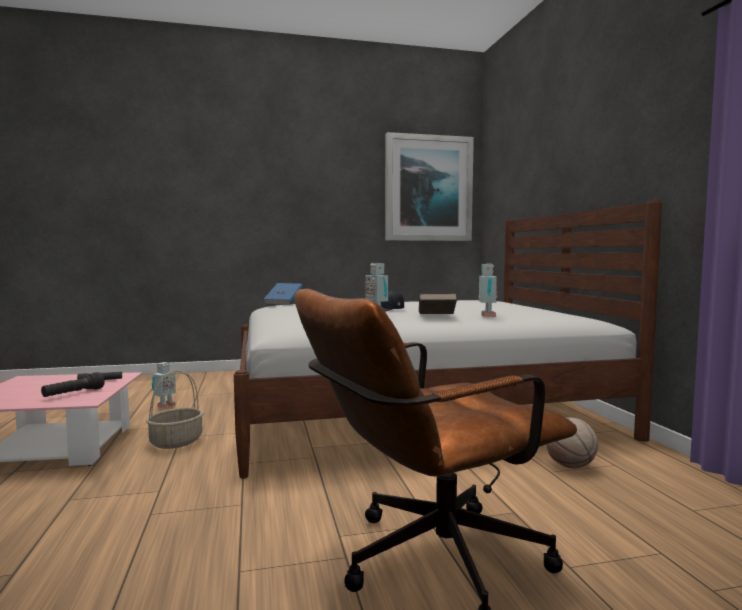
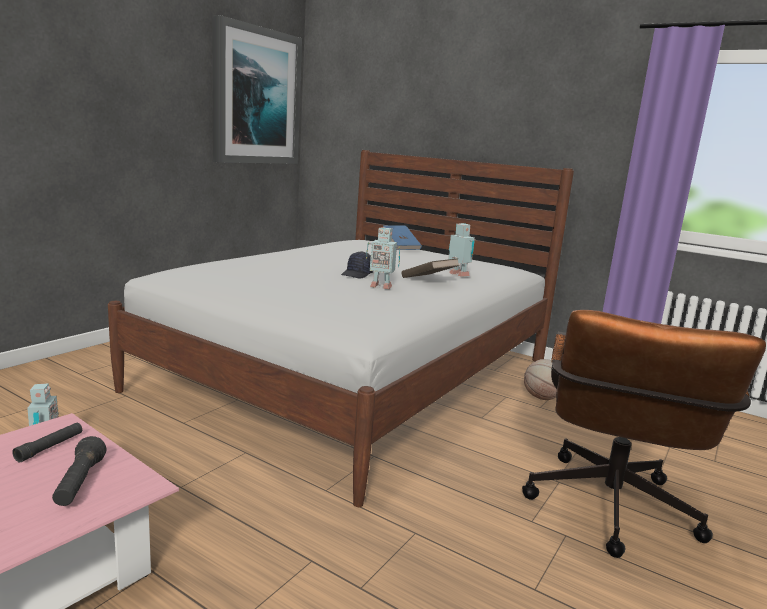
camera: 45 degrees left, 10 degrees up
basket [146,371,204,449] -> none
blue book [264,283,303,305] -> blue book moved to [383,225,422,250]

